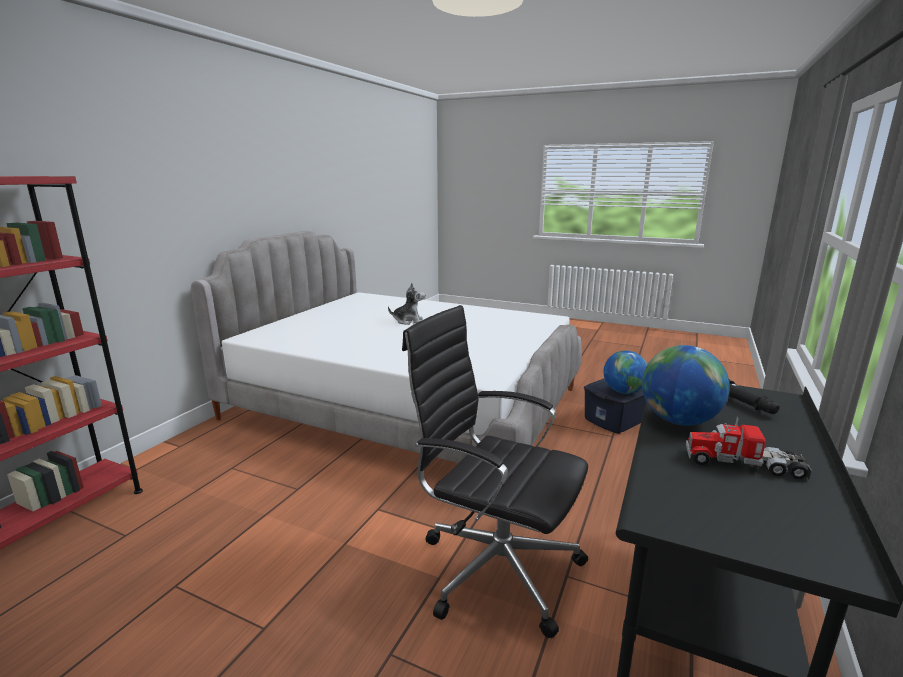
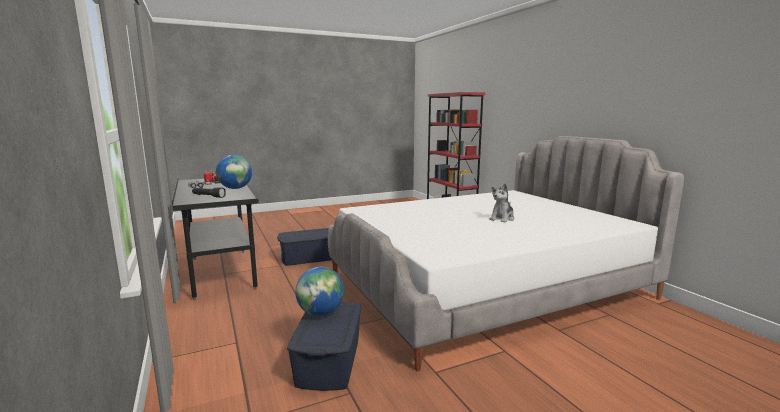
camera: 130 degrees right, 5 degrees down
black office chair [402,305,588,639] -> blue storage box [277,228,332,266]

